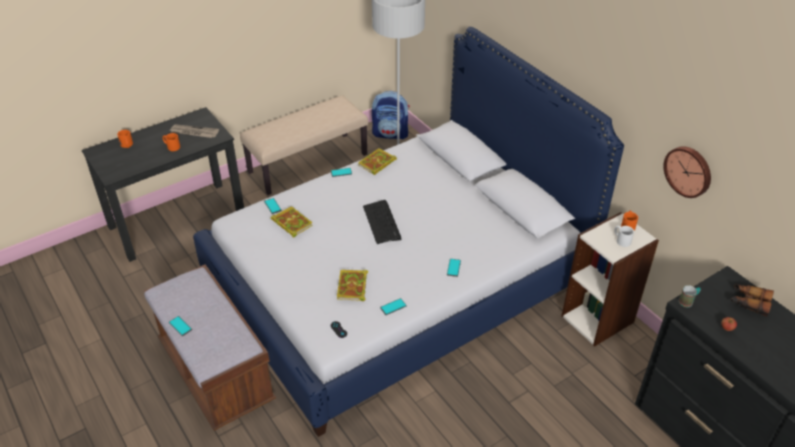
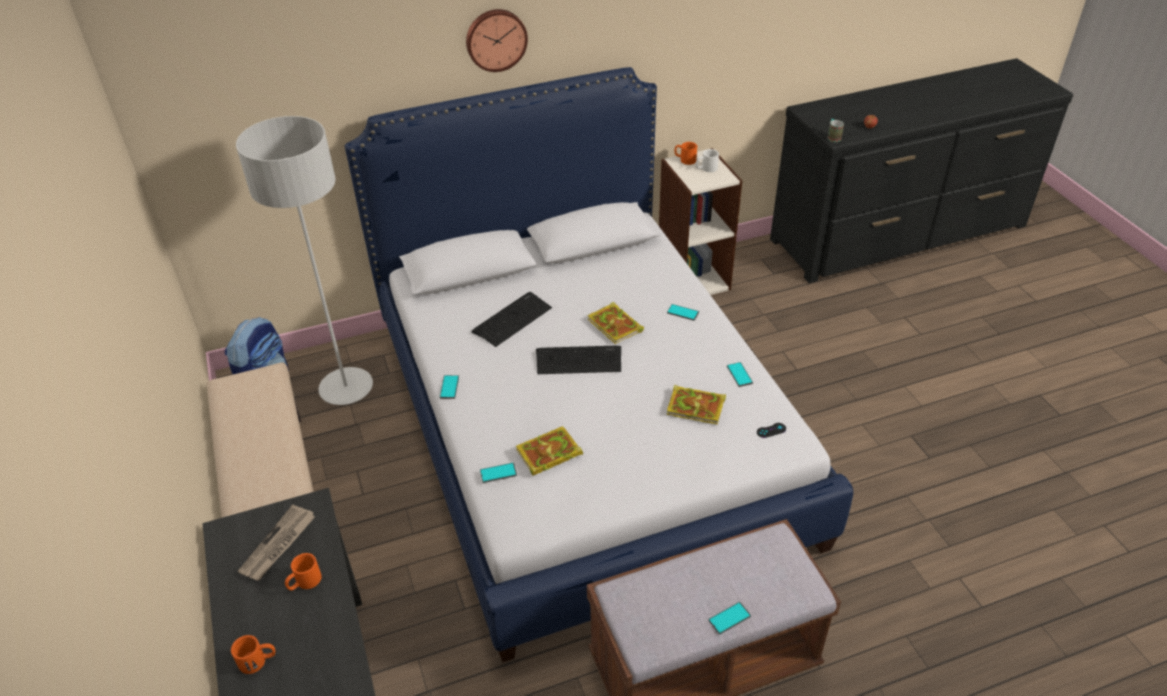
camera: 75 degrees left, 0 degrees up
book [358,148,397,175] -> book moved to [588,302,644,344]
wall clock [663,146,711,198] -> wall clock moved to [466,9,528,72]
binoculars [731,283,774,317] -> none
none -> keyboard [471,292,552,347]

